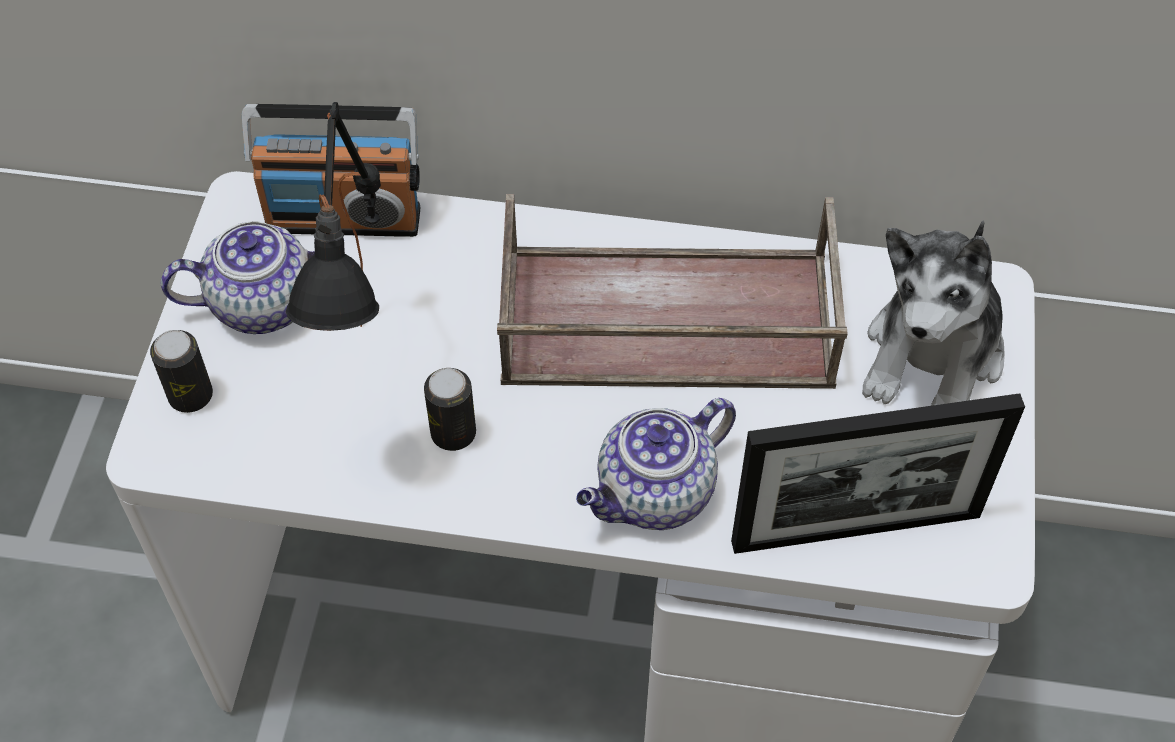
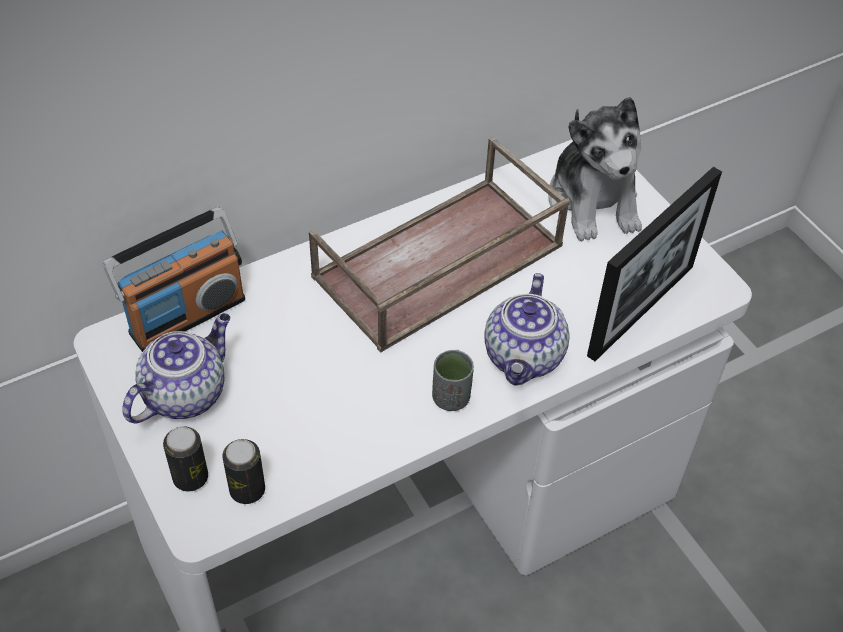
camera: 40 degrees left, 5 degrees down
black table lamp [286,102,381,331] -> none
can [424,368,476,451] -> can moved to [222,439,265,504]
none -> grey cup [432,350,474,411]

